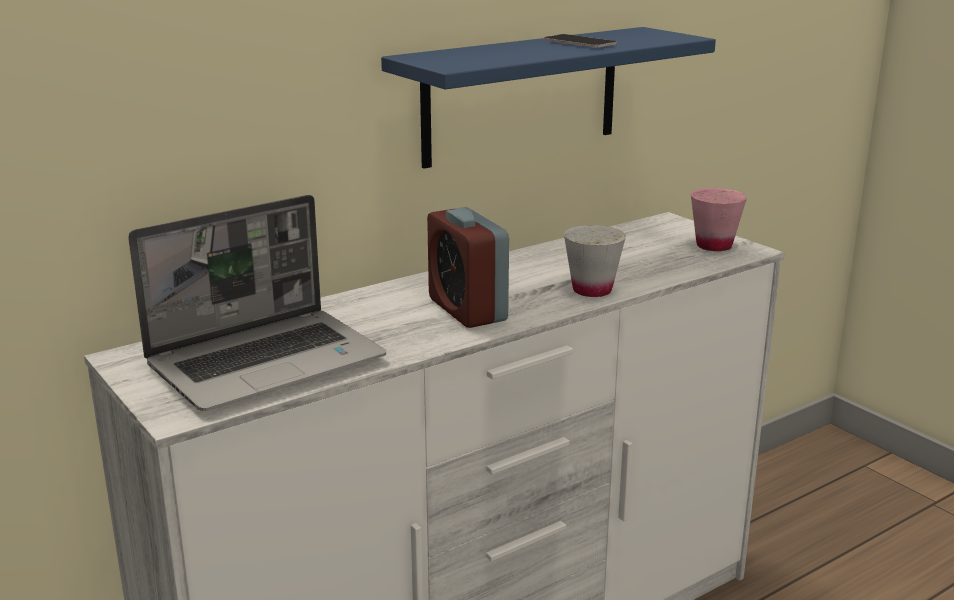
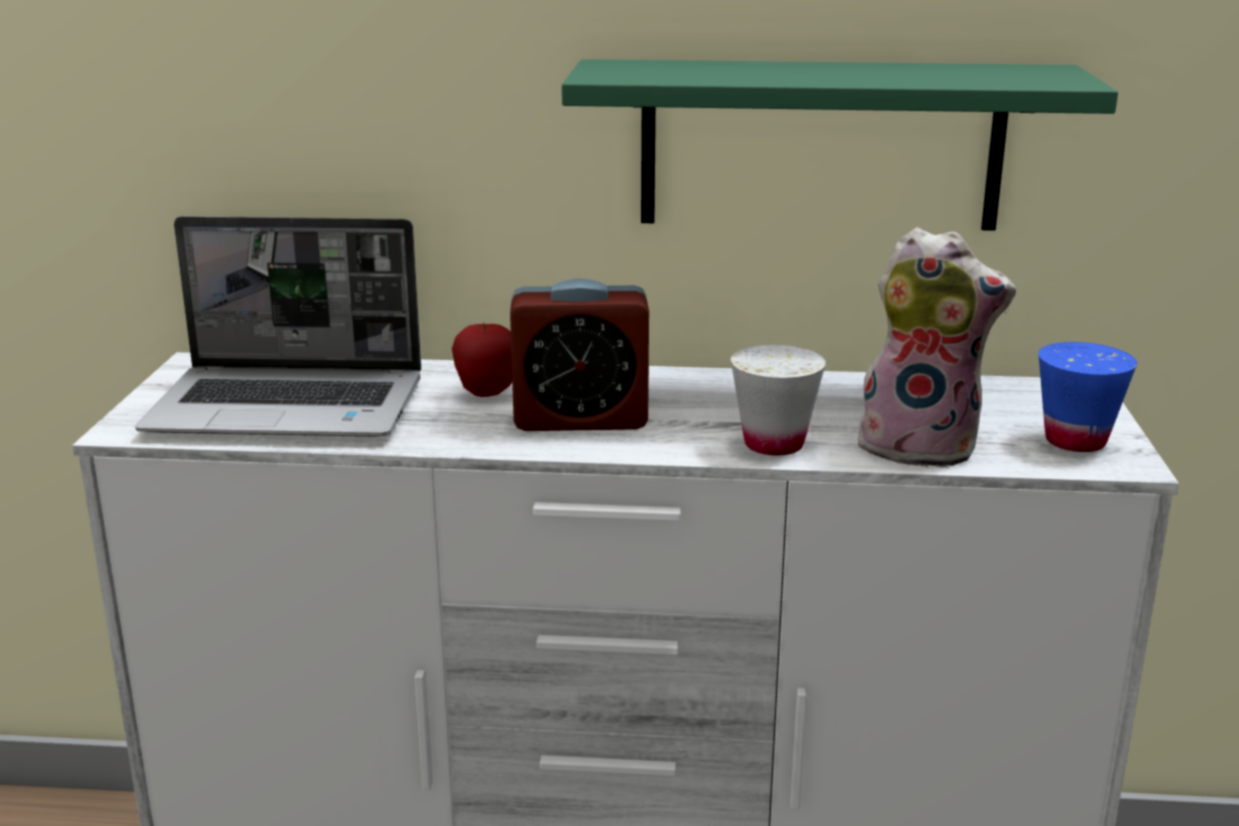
camera: 40 degrees right, 0 degrees up
blue shelf [381,27,716,169] -> green shelf [562,59,1118,231]
alarm clock [427,207,509,328] -> alarm clock turned 105 degrees counterclockwise [510,278,649,431]
phone [543,34,617,48] -> none
pink cup [691,188,747,251] -> blue cup [1038,342,1137,452]
none -> apple [452,323,512,397]
none -> plush toy [851,227,1016,468]

